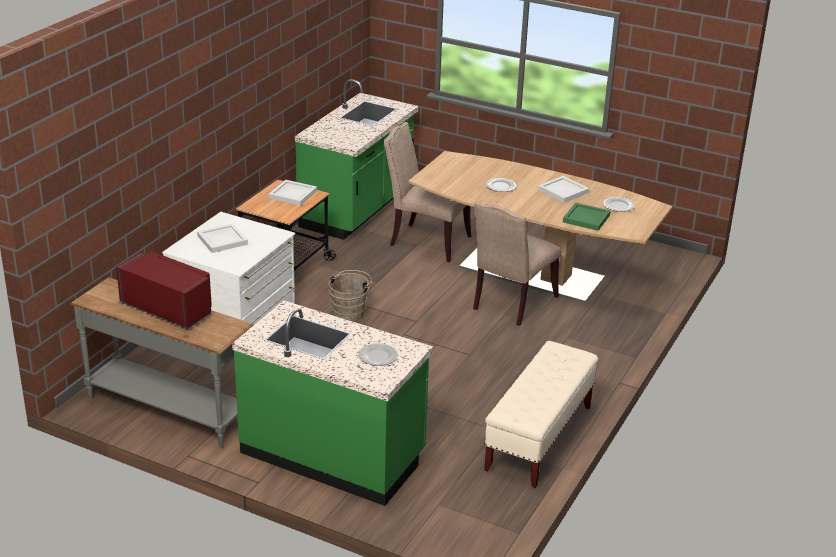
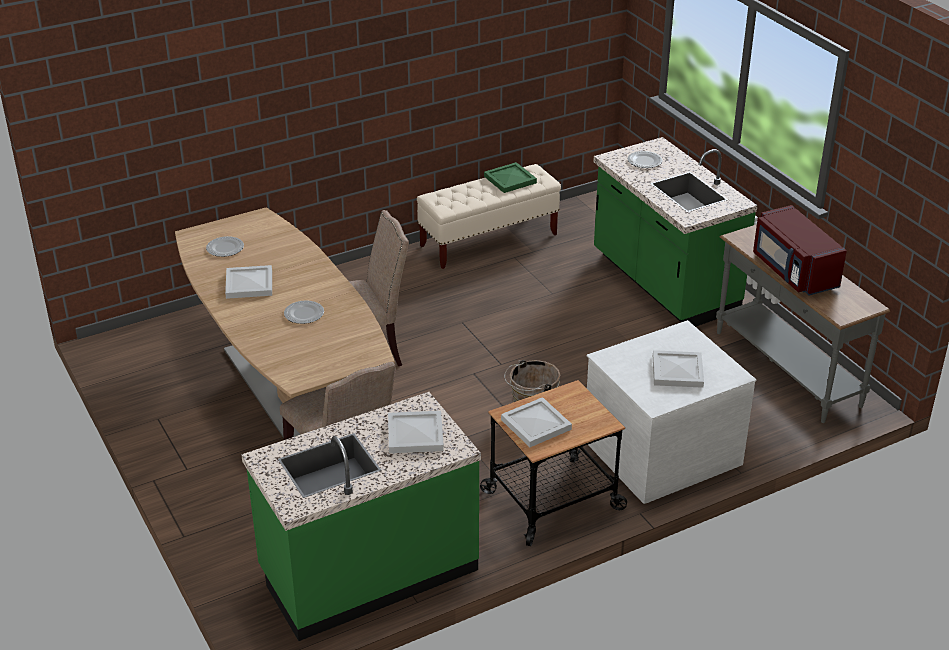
camera: 145 degrees left, 5 degrees up
green tray [563,202,610,231] -> green tray moved to [484,162,537,193]
none -> white tray [388,411,444,453]

